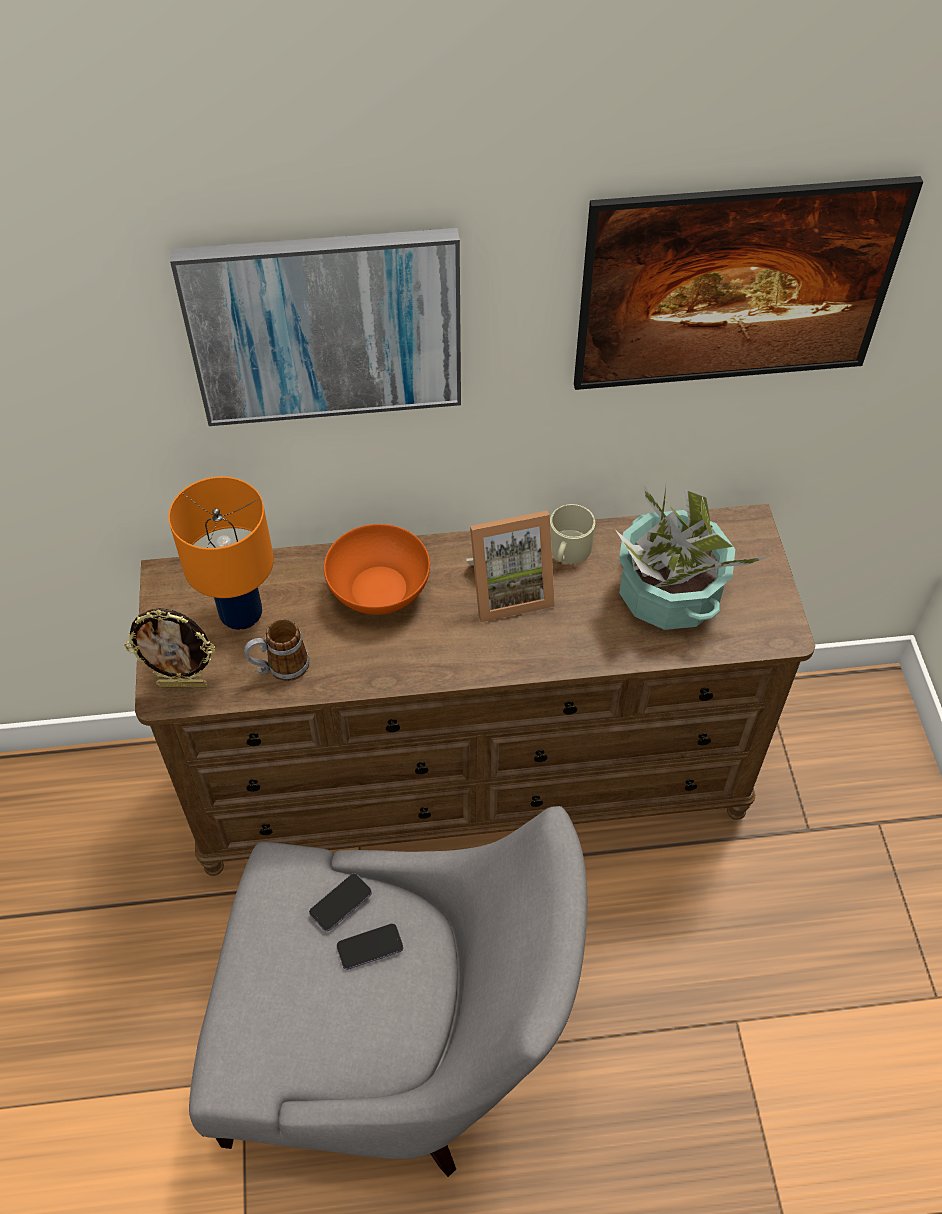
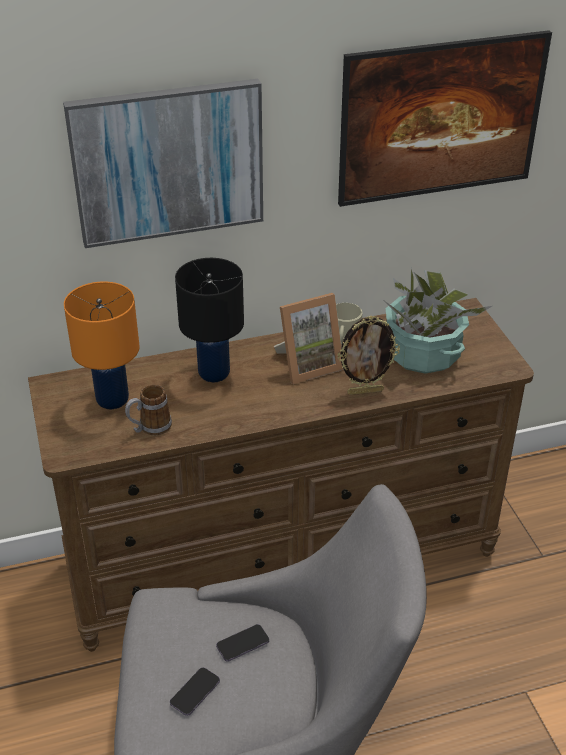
camera: 10 degrees left, 15 degrees down
picture frame [124,608,215,688] -> picture frame moved to [337,316,400,395]
phone [309,874,372,932] -> phone moved to [170,667,220,716]
orange bowl [324,524,430,615] -> black table lamp [175,258,244,383]

